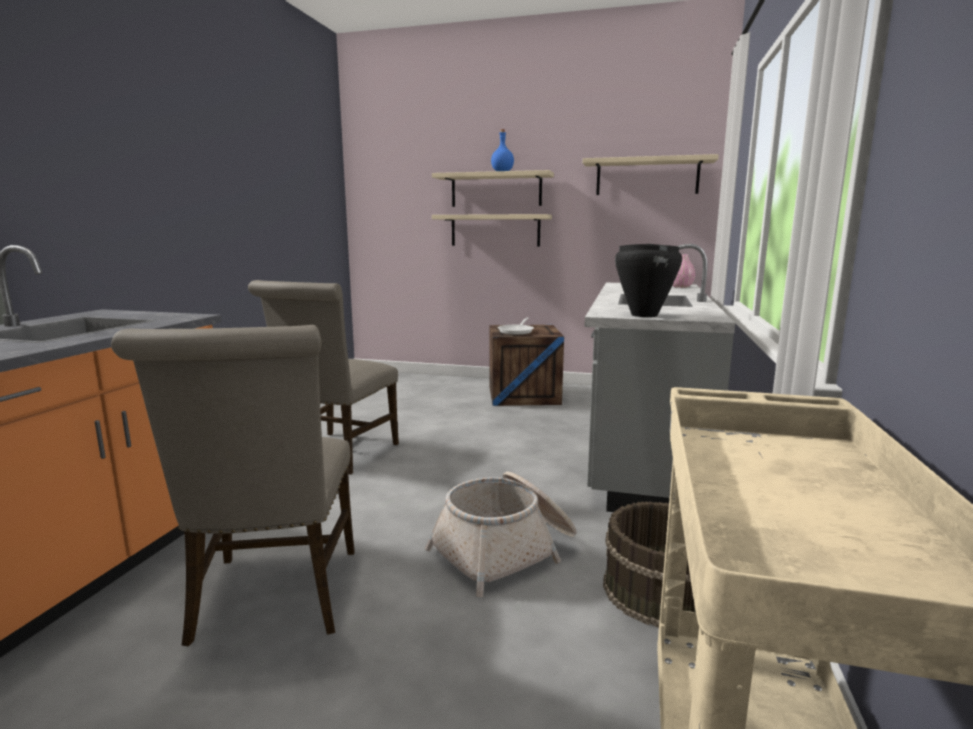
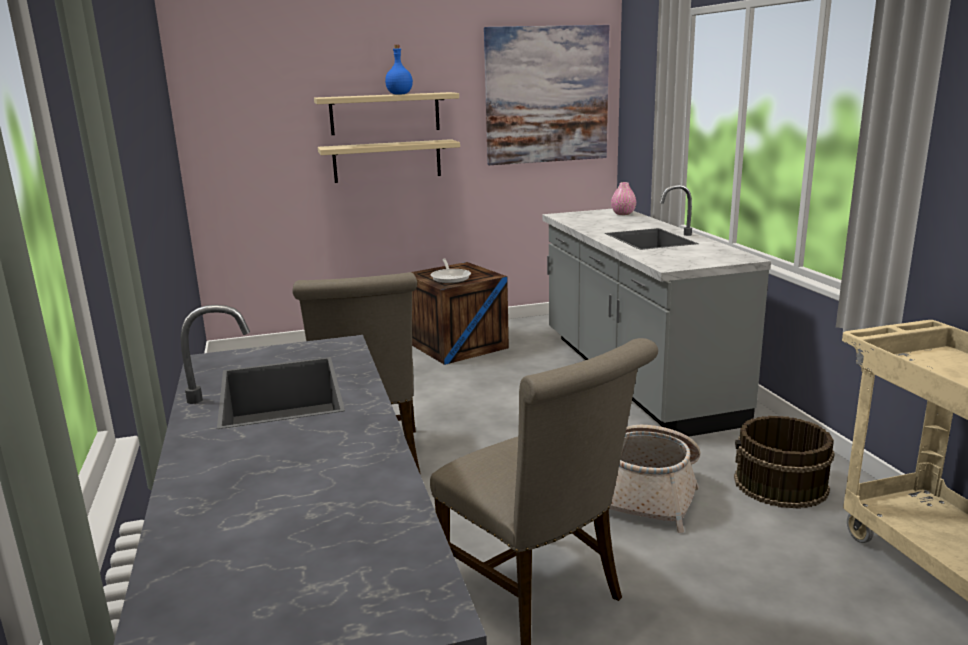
camera: 30 degrees left, 5 degrees up
beige shelf [583,154,719,195] -> picture [484,25,609,165]
black cooking pot [615,244,682,317] -> none

